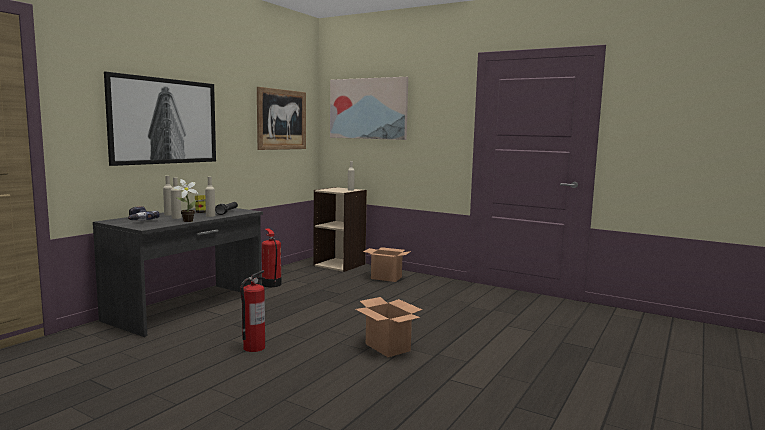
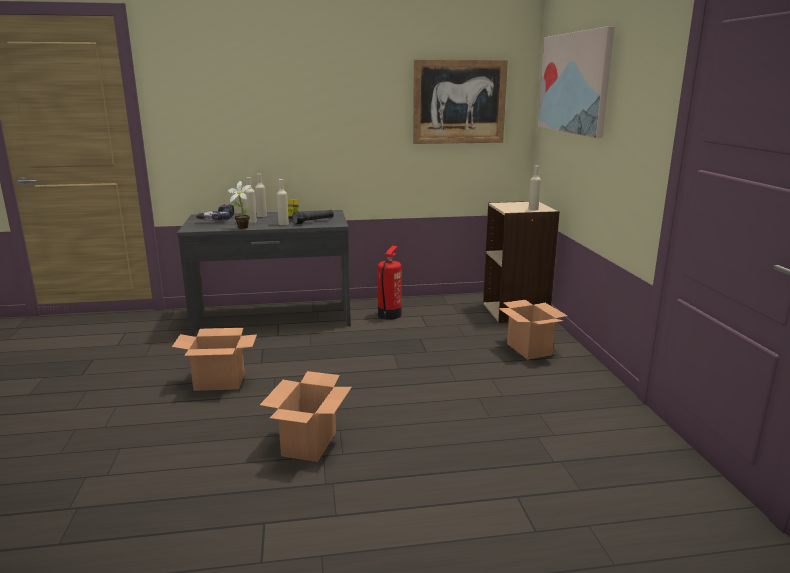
camera: 50 degrees right, 10 degrees up
picture [104,72,216,166] -> none
fire extinguisher [240,270,265,352] -> cardboard box [172,328,257,391]

